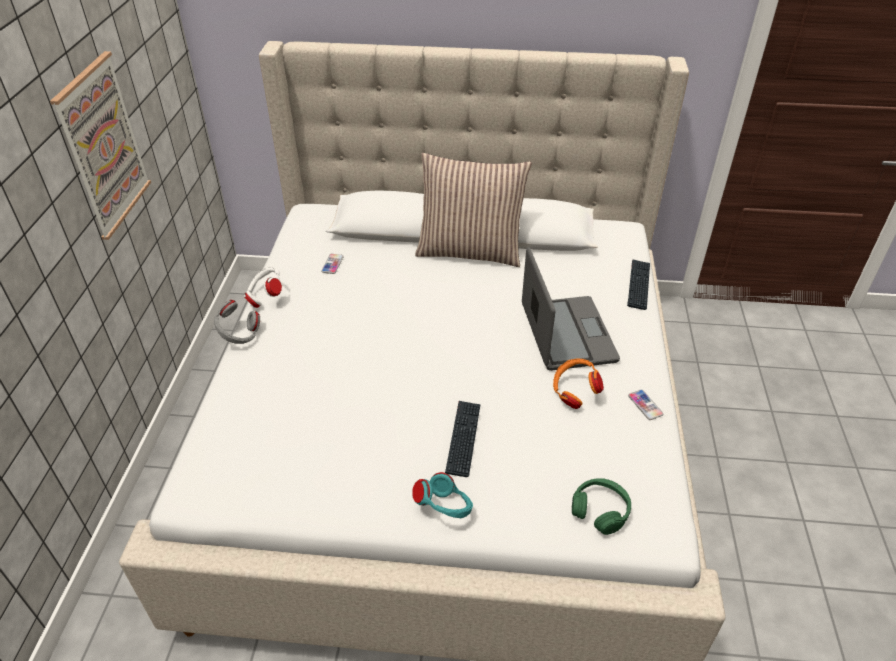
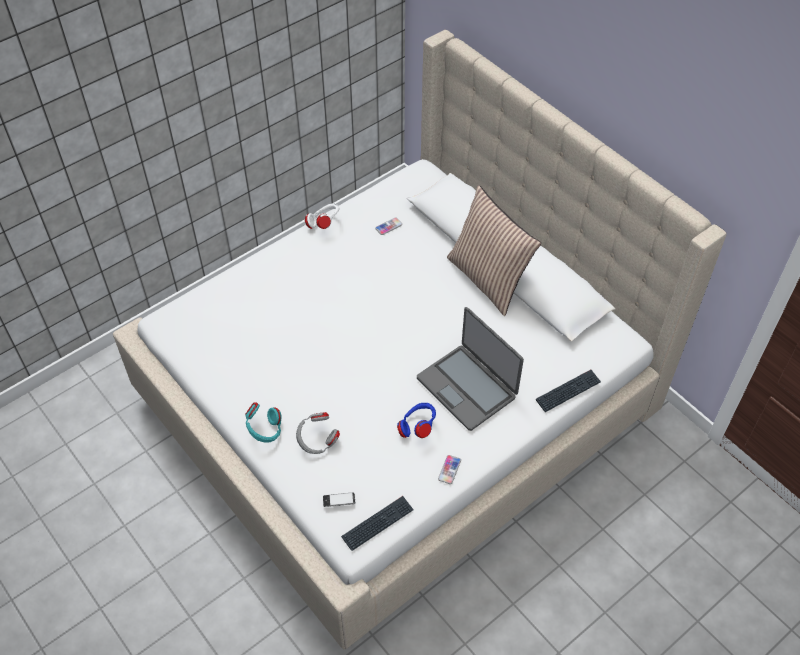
camera: 45 degrees right, 10 degrees up
picture [50,51,151,240] -> none
grey headphones [214,300,260,344] -> grey headphones moved to [296,412,340,454]
keyboard [445,401,481,477] -> keyboard moved to [341,496,414,551]
laptop [522,247,620,371] -> laptop turned 105 degrees clockwise [417,307,524,431]
orange headphones [553,358,604,409] -> blue headphones [397,403,436,438]
green headphones [572,478,631,535] -> phone [323,492,355,507]

